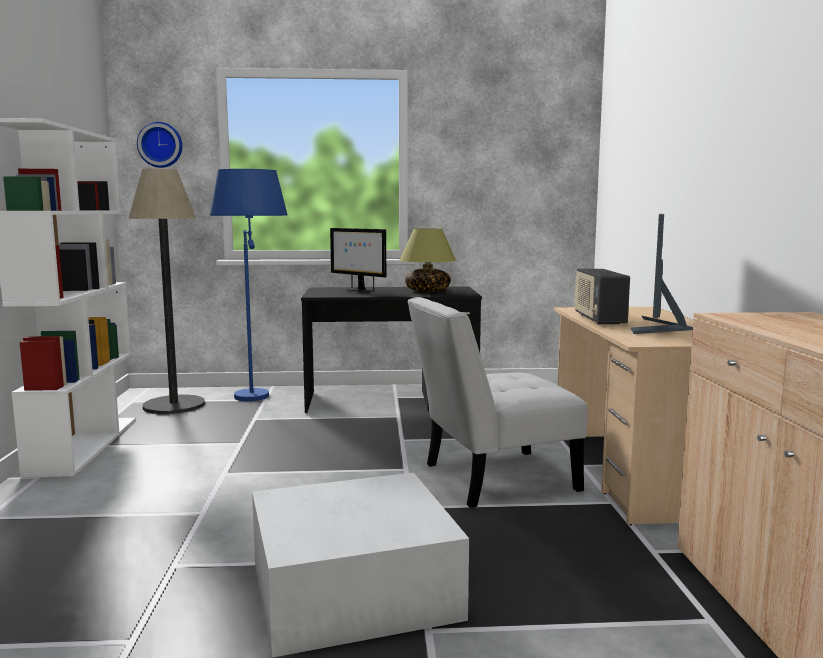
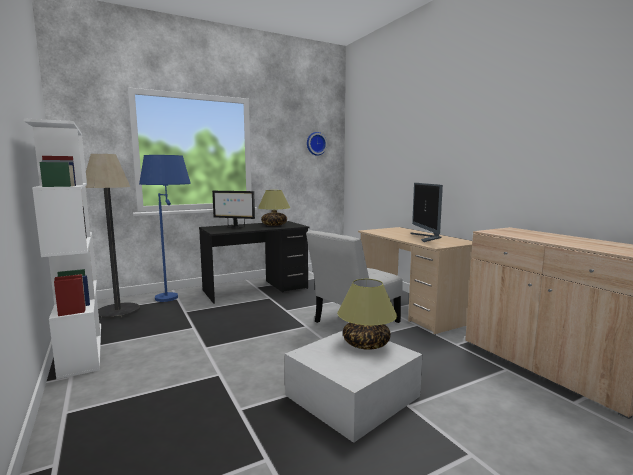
camera: 25 degrees left, 0 degrees up
wall clock [137,122,182,168] -> wall clock moved to [307,132,327,156]
radio [574,269,630,325] -> none
none -> table lamp [337,279,397,350]

